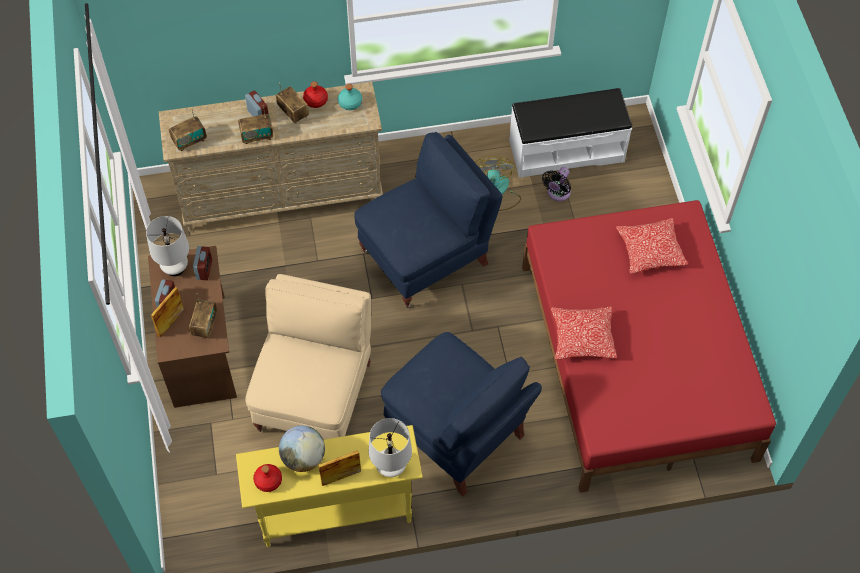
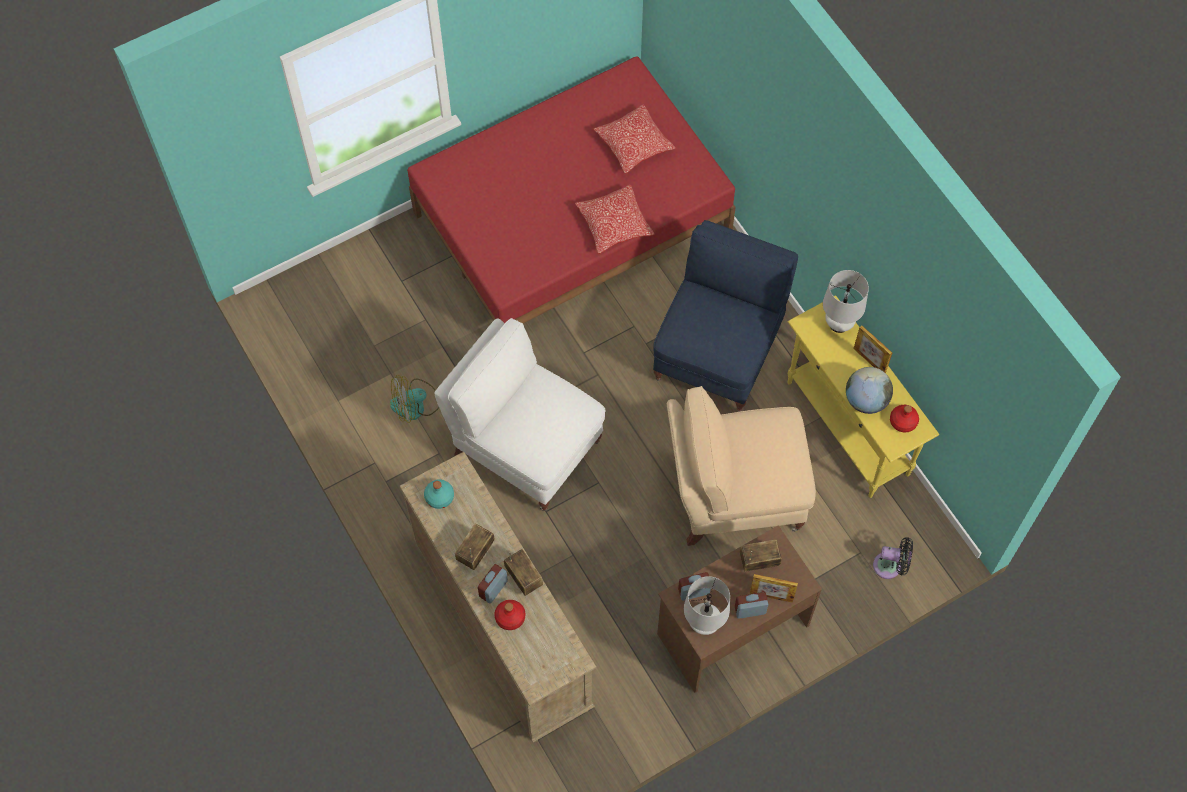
camera: 110 degrees left, 5 degrees up
radio [169,108,207,151] -> none
red bottle [303,81,328,108] -> red bottle moved to [494,600,525,630]
blue armchair [354,132,502,308] -> white armchair [434,318,605,511]
white bench [509,88,632,178] -> none
black fan [542,167,571,201] -> black fan moved to [873,537,913,579]
pillow [616,218,688,274] -> pillow moved to [593,104,675,174]

